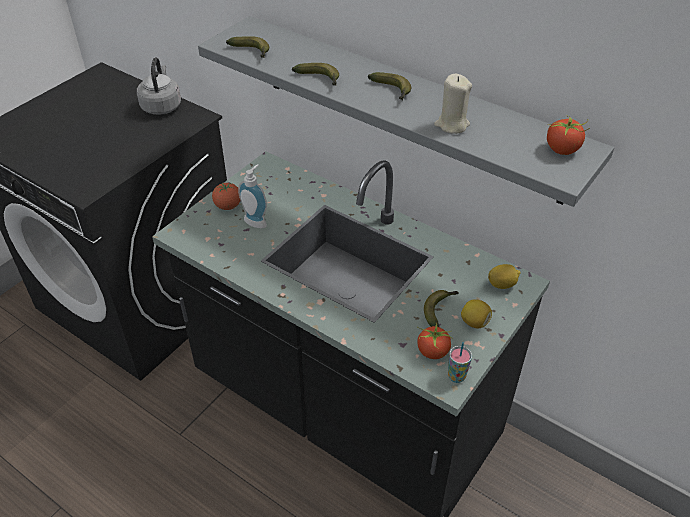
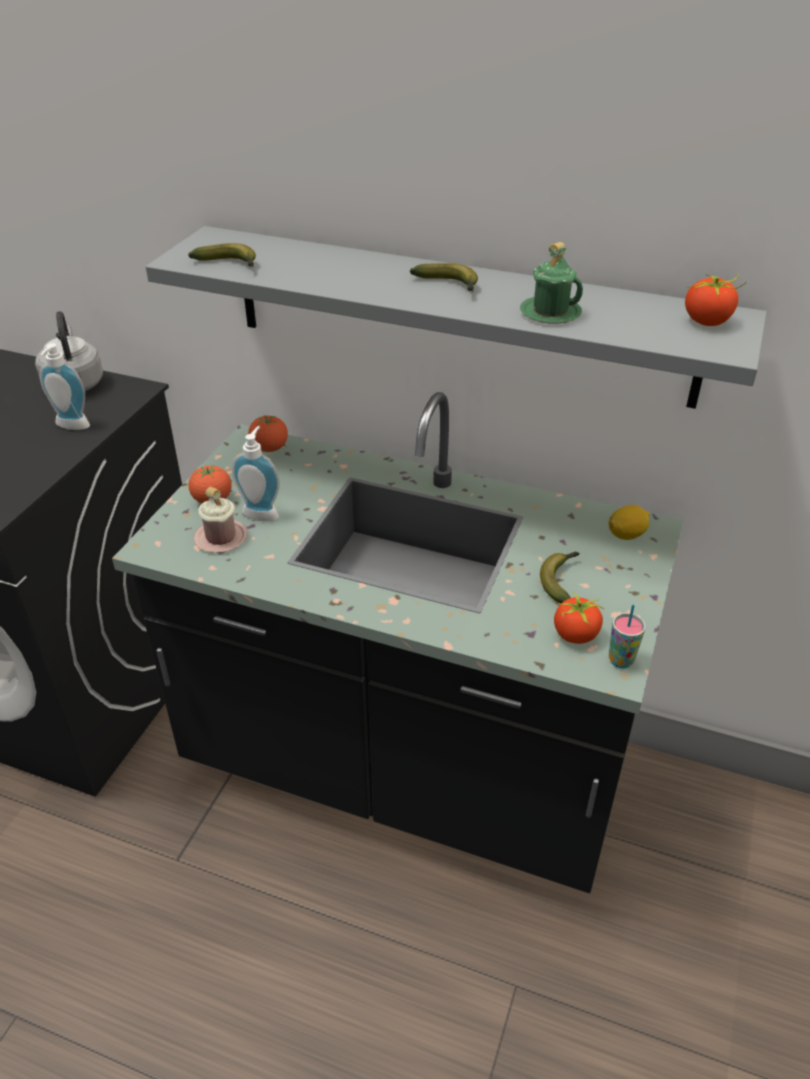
camera: 15 degrees left, 5 degrees down
banana [292,63,339,86] -> none
beige candle [434,74,472,134] -> green mug [520,242,583,324]
lemon [461,299,492,328] -> none
none -> soap dispenser [40,343,90,430]
none -> pink mug [194,487,247,553]
none -> tomato [248,415,288,452]

